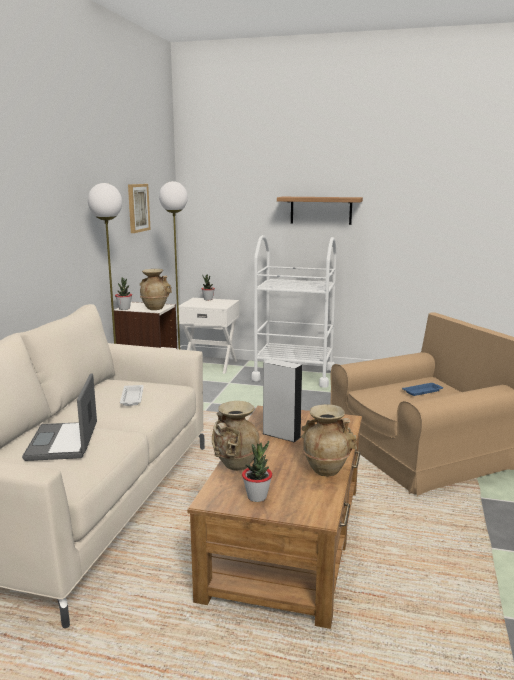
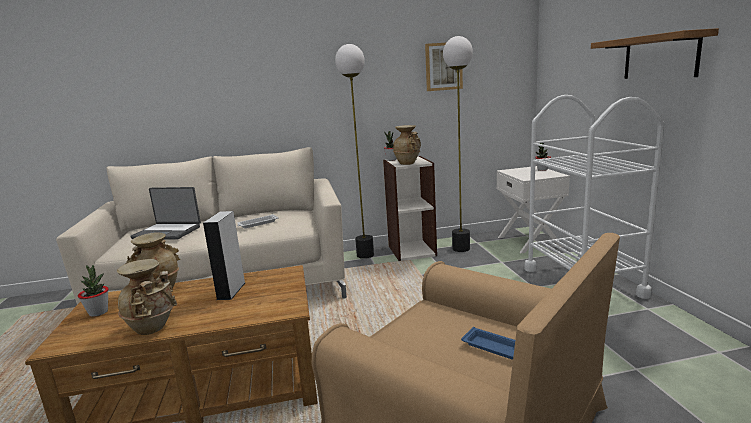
camera: 65 degrees right, 0 degrees up
laptop [22,374,97,461] -> laptop turned 135 degrees counterclockwise [130,187,201,240]

